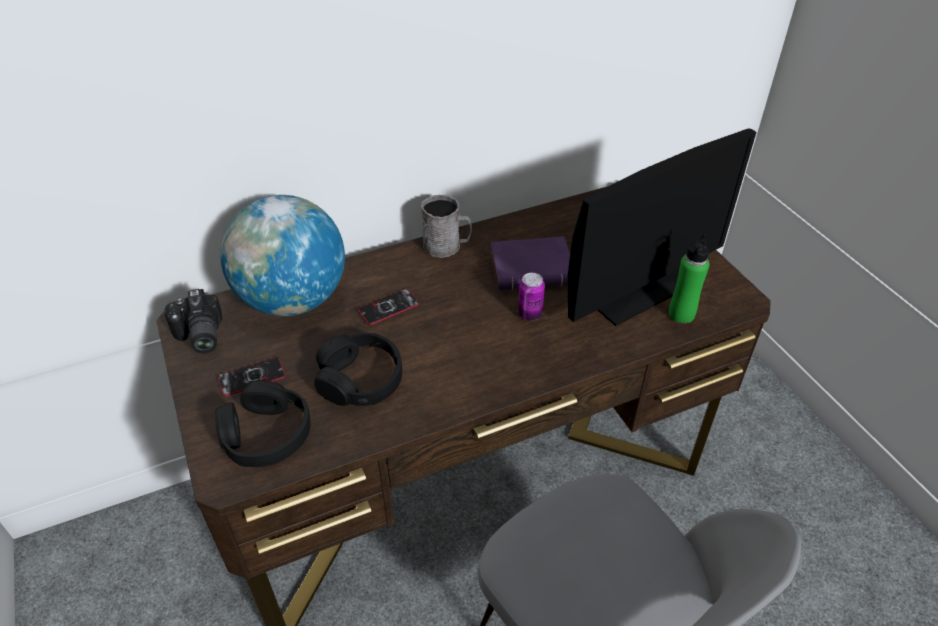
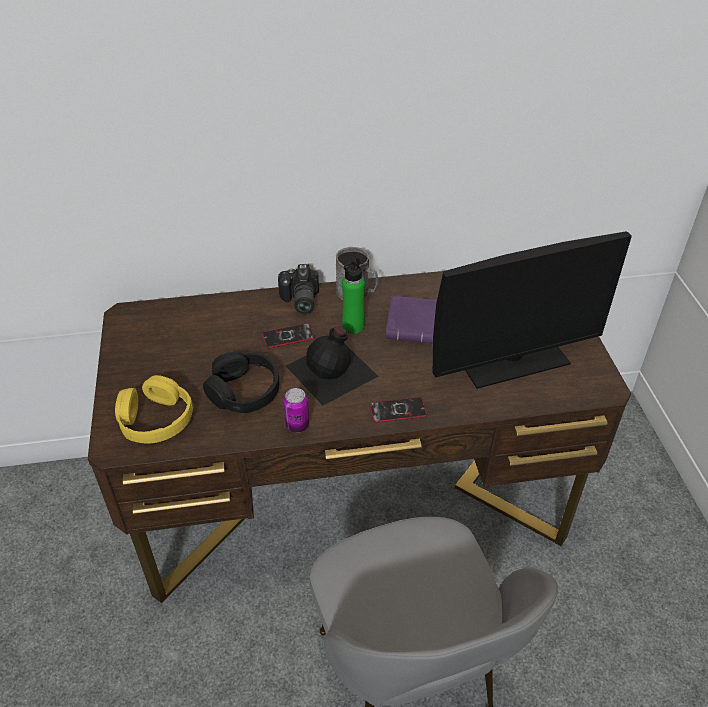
camera: 15 degrees right, 0 degrees up
camera [165,289,223,354] -> camera moved to [278,264,319,314]
black headphones [215,381,311,467] -> yellow headphones [115,375,193,444]
phone [217,357,286,396] -> phone moved to [369,397,427,423]
globe [220,195,345,316] -> none
can [518,273,545,321] -> can moved to [284,388,309,433]
green bottle [669,233,709,323] -> green bottle moved to [342,257,365,334]
none -> black bottle [286,326,378,405]

